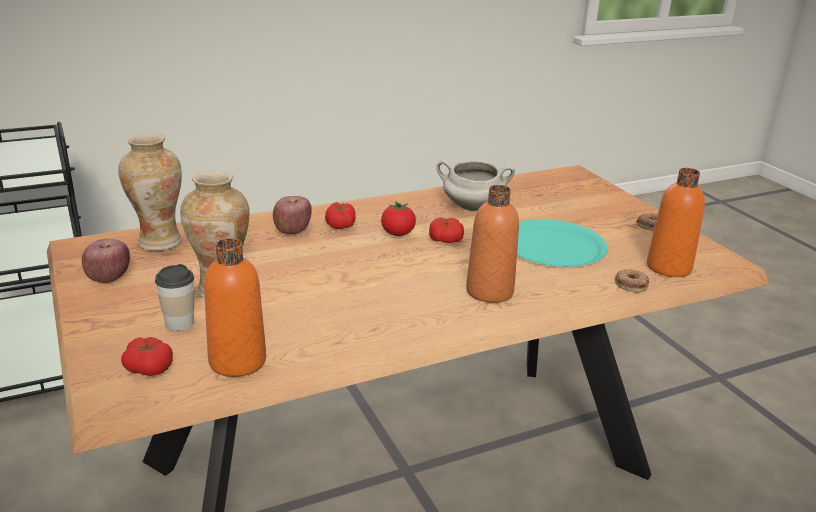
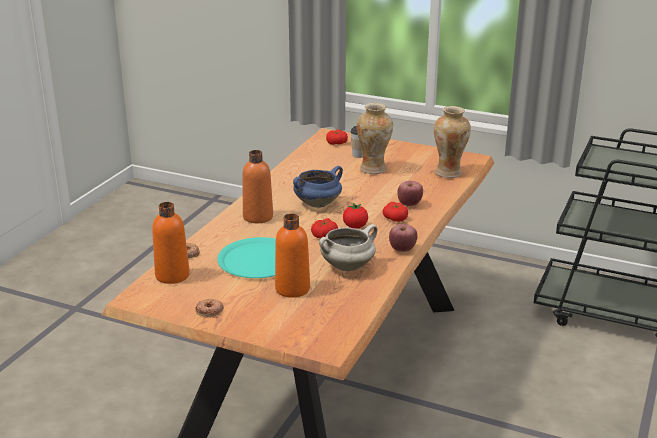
camera: 140 degrees right, 0 degrees up
apple [82,239,130,283] -> apple moved to [389,224,417,252]
orange bottle [204,238,266,377] -> orange bottle moved to [275,214,310,298]
none -> blue cooking pot [293,166,343,208]

